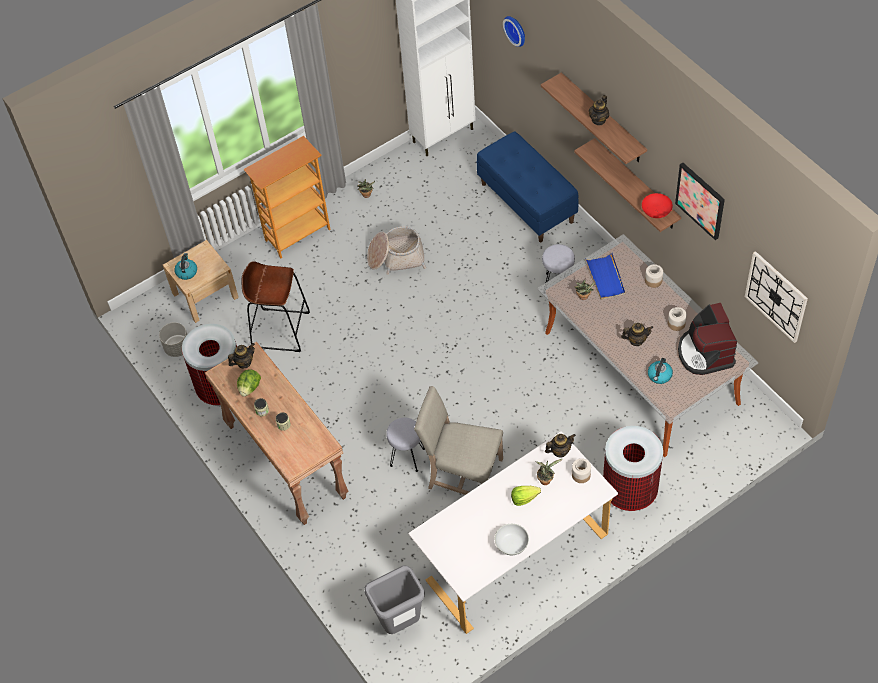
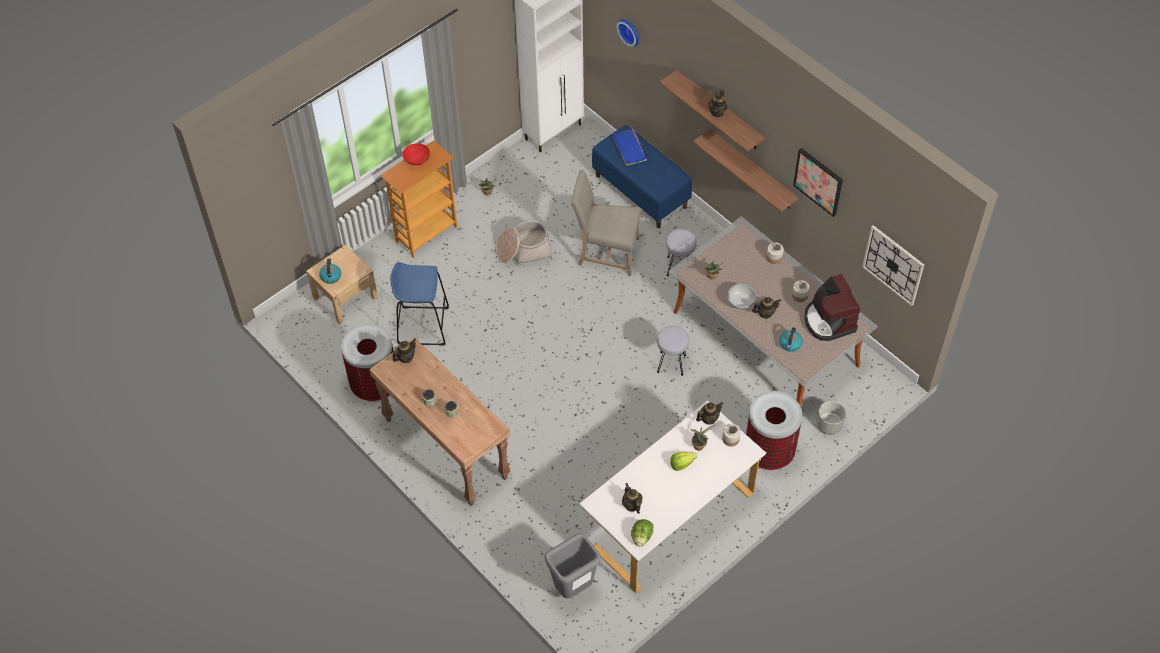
camera: 10 degrees left, 0 degrees up
grey planter [159,322,187,357] -> grey planter moved to [816,401,846,435]
lettuce [237,369,261,397] -> lettuce moved to [631,519,654,547]
brown stool [241,261,310,352] -> blue stool [390,262,449,346]
grey stool [386,418,425,472] -> grey stool moved to [657,326,689,376]
beige chair [414,386,503,495] -> beige chair moved to [571,170,641,276]
white bowl [495,524,529,555] -> white bowl moved to [727,284,756,309]
blue tray [585,253,625,299] -> blue tray moved to [611,126,647,166]
red bowl [642,193,673,218] -> red bowl moved to [403,143,430,165]
none -> teapot [622,483,643,514]

